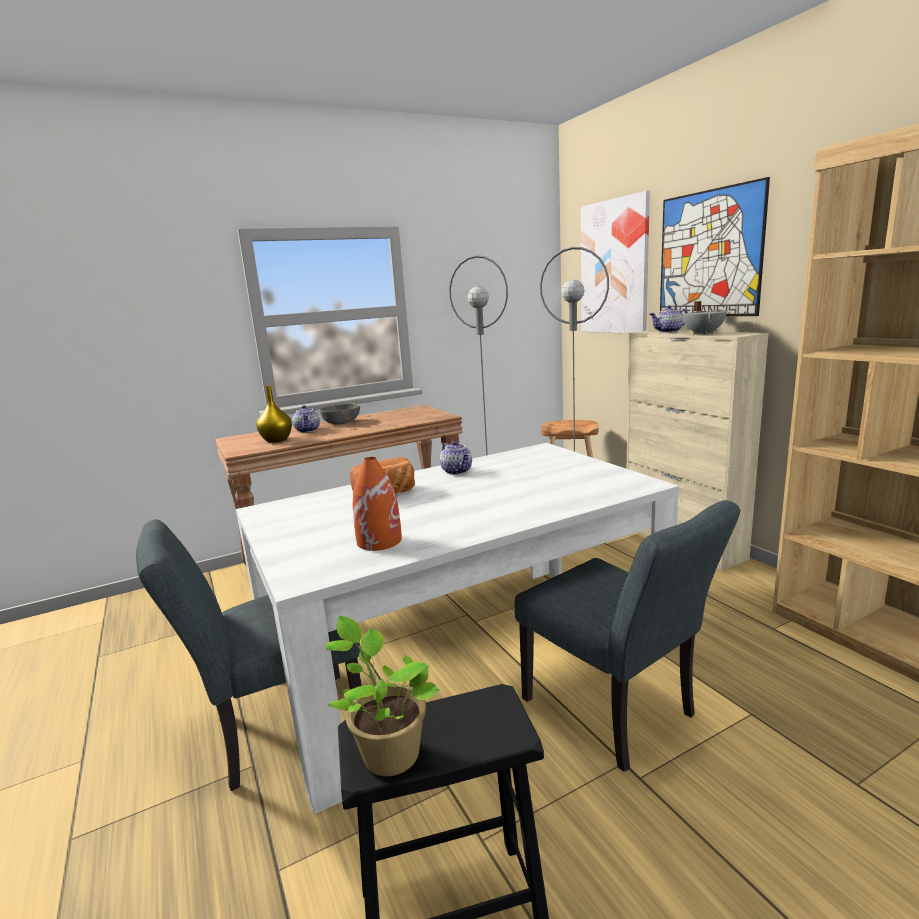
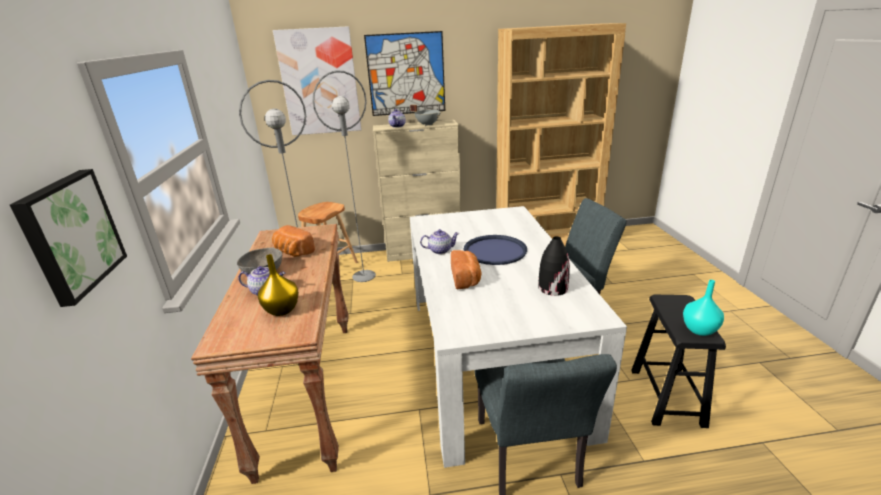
camera: 70 degrees left, 10 degrees up
potted plant [326,616,439,776] -> turquoise vase [683,280,724,336]
orange vase [353,457,402,551] -> black vase [538,236,570,296]
none -> picture [10,169,127,307]
none -> bread [272,225,315,257]
none -> blue tray [464,235,527,265]

